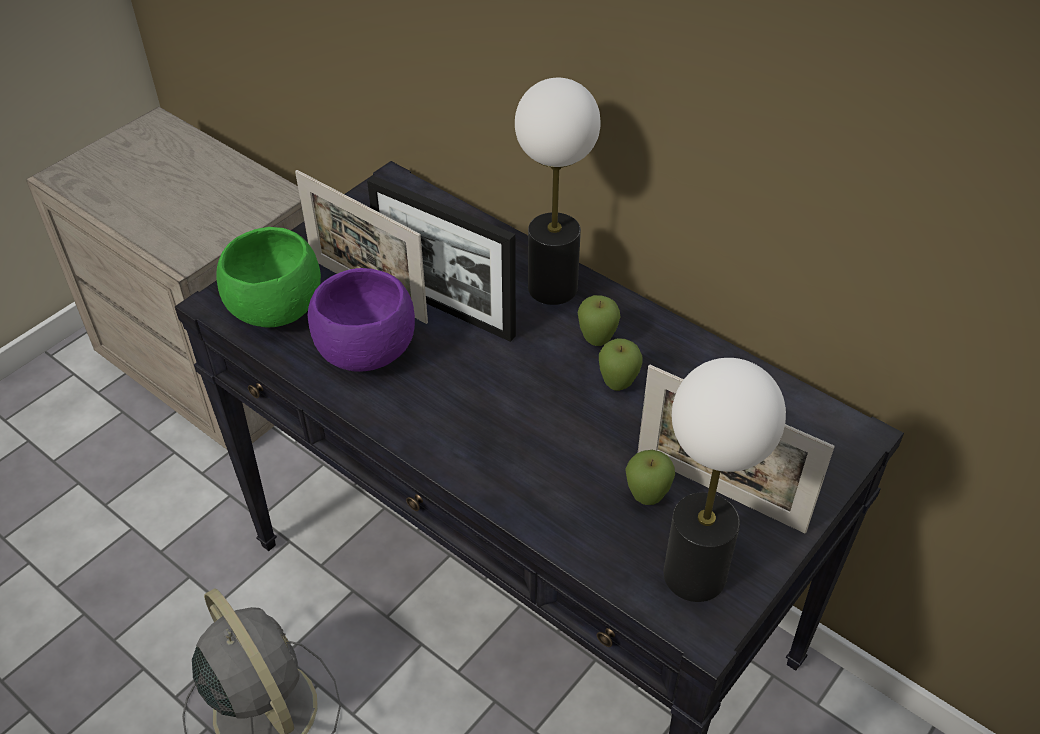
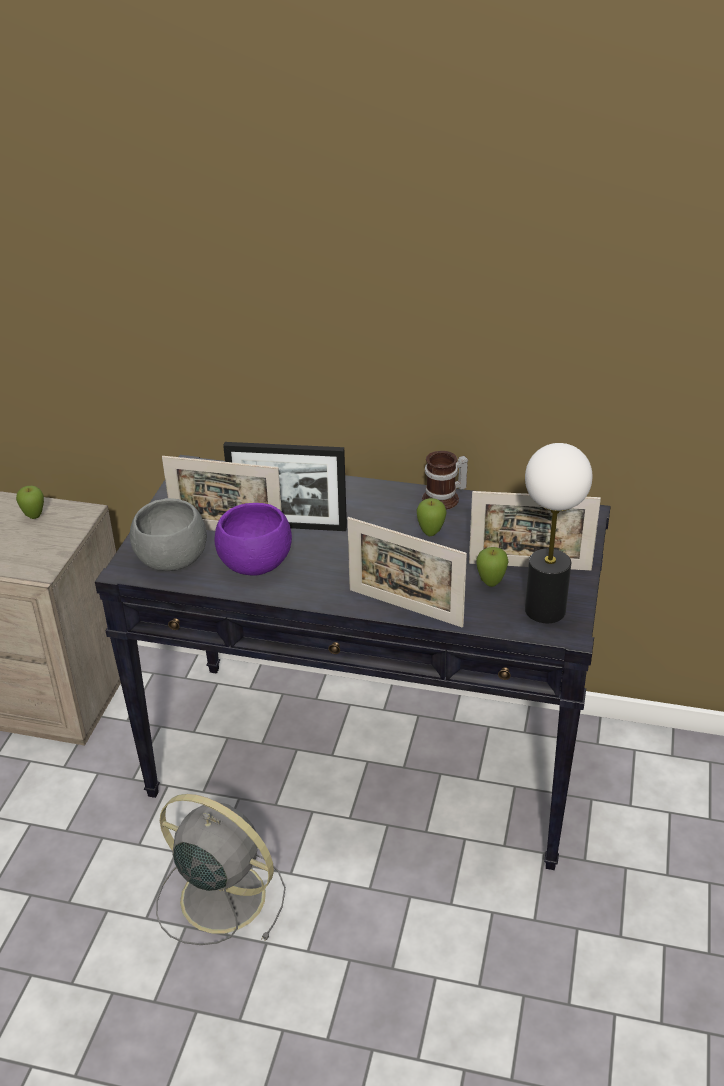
camera: 25 degrees left, 10 degrees down
green bowl [217,227,321,328] -> grey bowl [130,498,207,571]
table lamp [515,78,601,305] -> none
apple [578,295,621,346] -> apple moved to [16,486,44,519]
none -> picture frame [347,517,467,628]
none -> mug [422,451,468,510]

